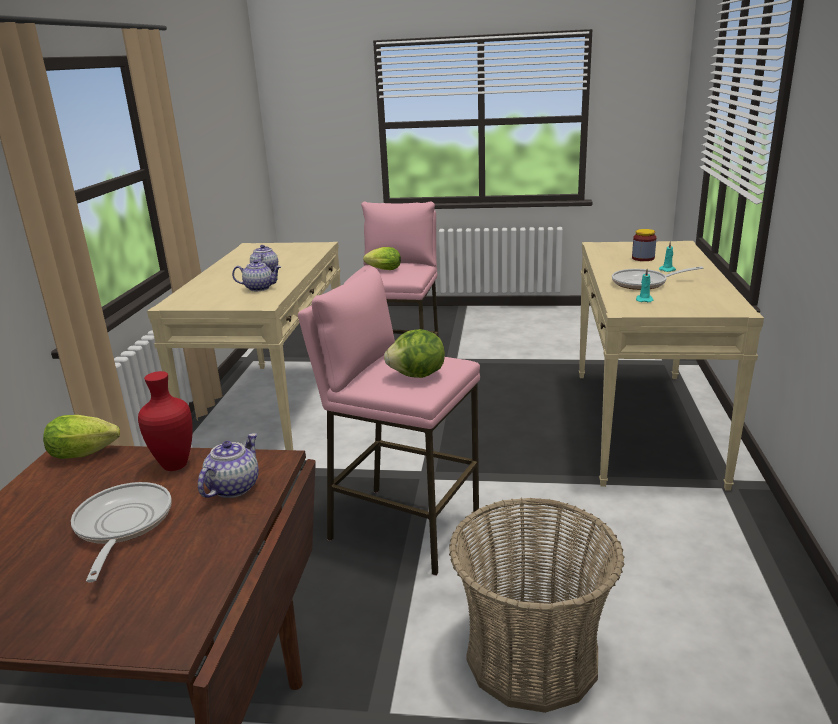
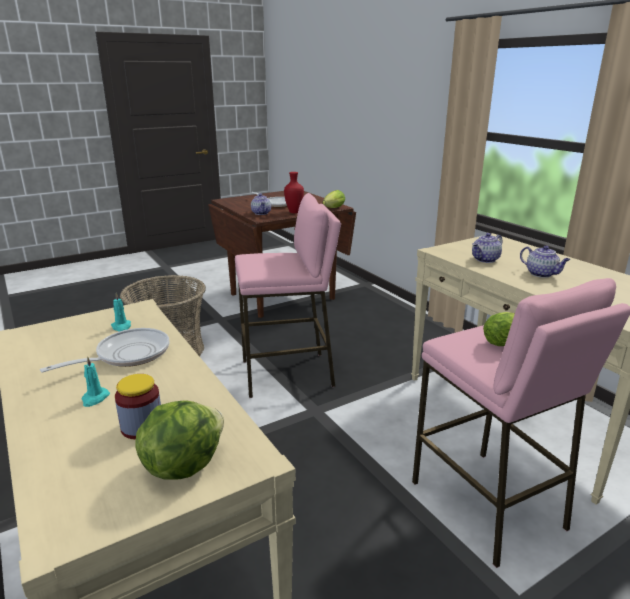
camera: 140 degrees right, 0 degrees up
lettuce [384,329,445,378] -> lettuce moved to [135,400,224,480]

